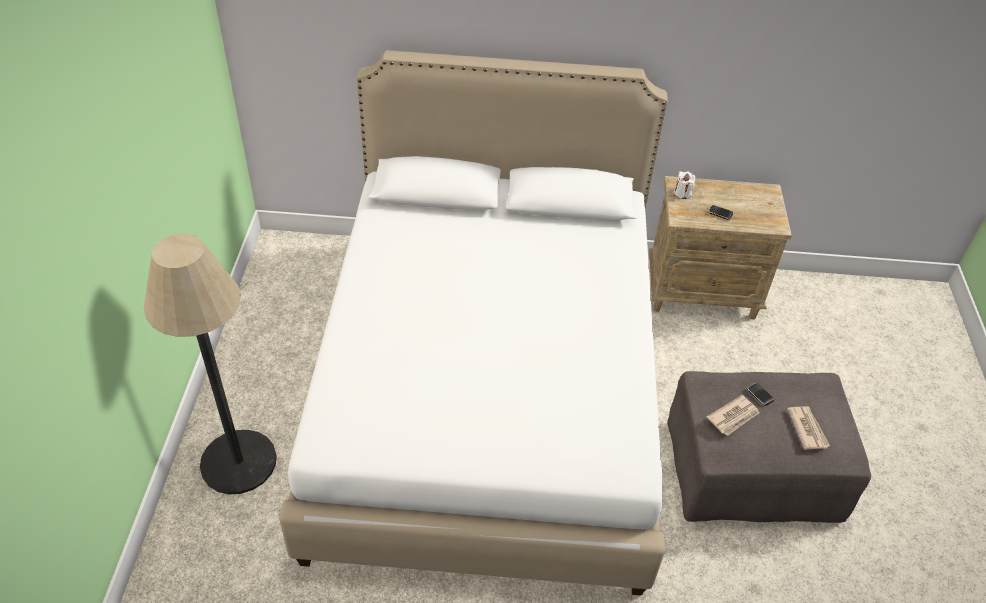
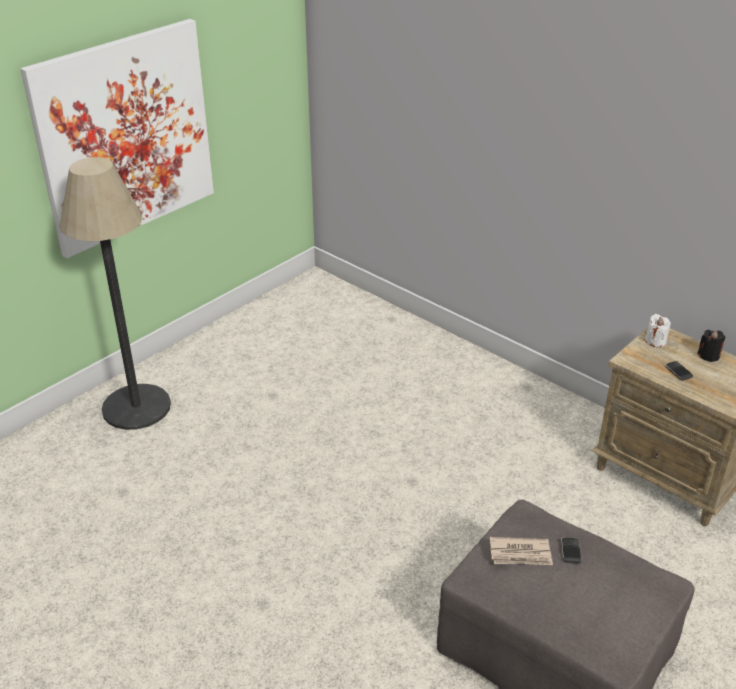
camera: 40 degrees right, 10 degrees down
white bed [279,50,668,595] -> none
newspaper [787,406,830,450] -> none
none -> picture [20,19,214,258]
none -> black candle [697,330,725,362]

